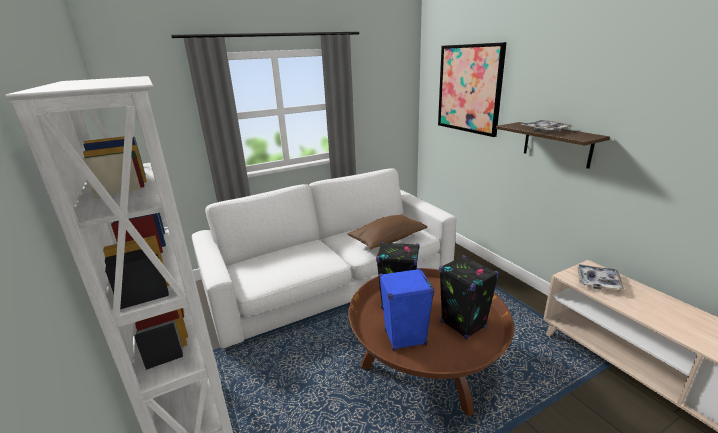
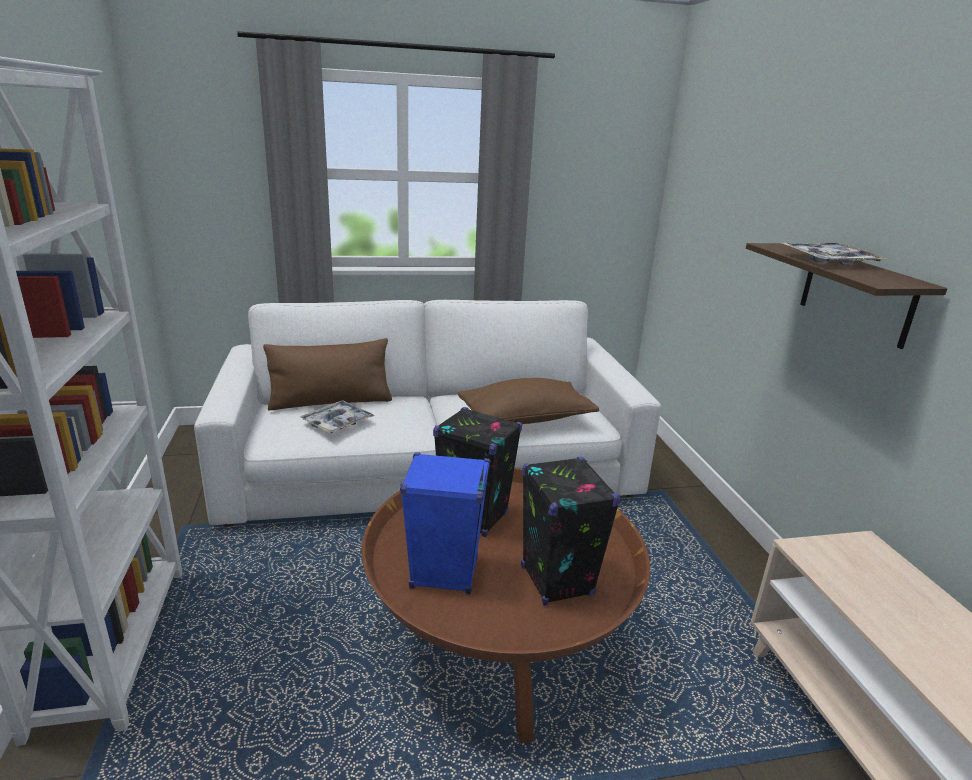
camera: 15 degrees right, 0 degrees up
picture [438,42,507,137] -> none
tray [577,264,625,291] -> tray moved to [300,401,374,433]
none -> brown pillow [263,338,392,410]

